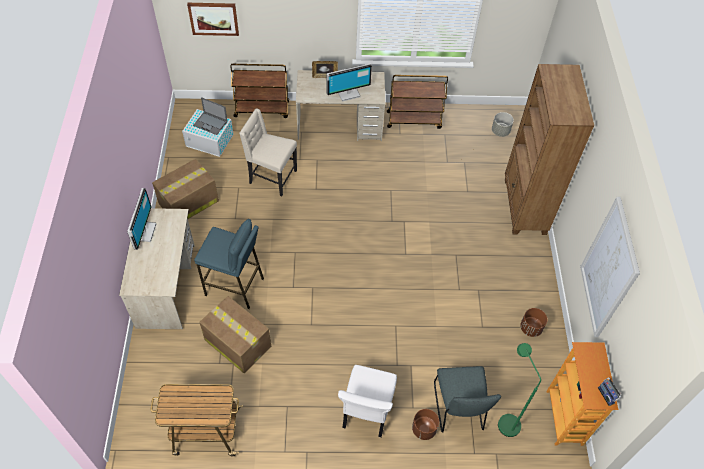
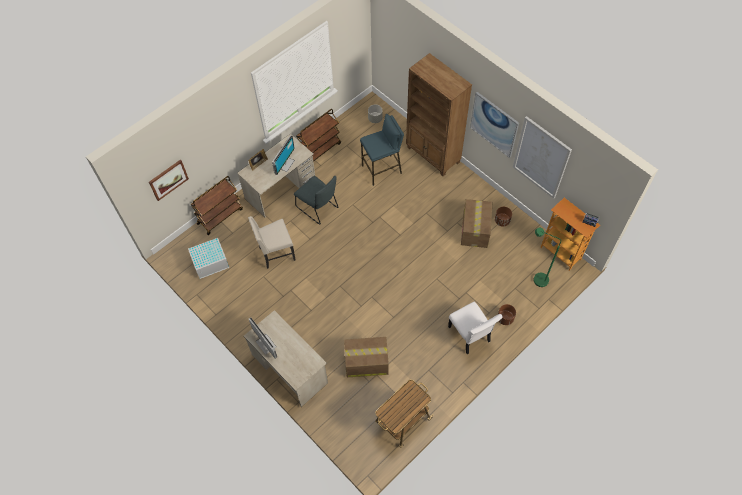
camera: 40 degrees left, 5 degrees up
cardboard box [152,159,219,219] -> cardboard box moved to [461,199,493,248]
laptop [193,97,228,135] -> none
blue stool [194,219,264,309] -> blue stool moved to [360,114,404,186]
grey chair [434,366,501,433] -> grey chair moved to [294,176,338,224]
none -> picture [470,92,519,158]

